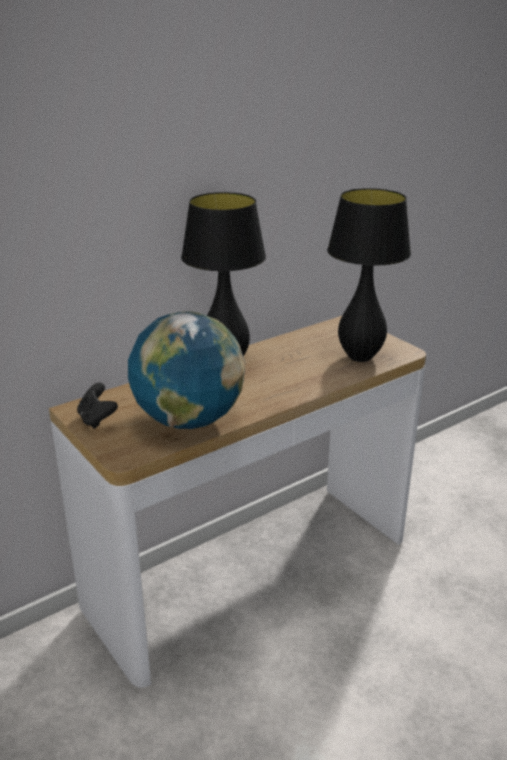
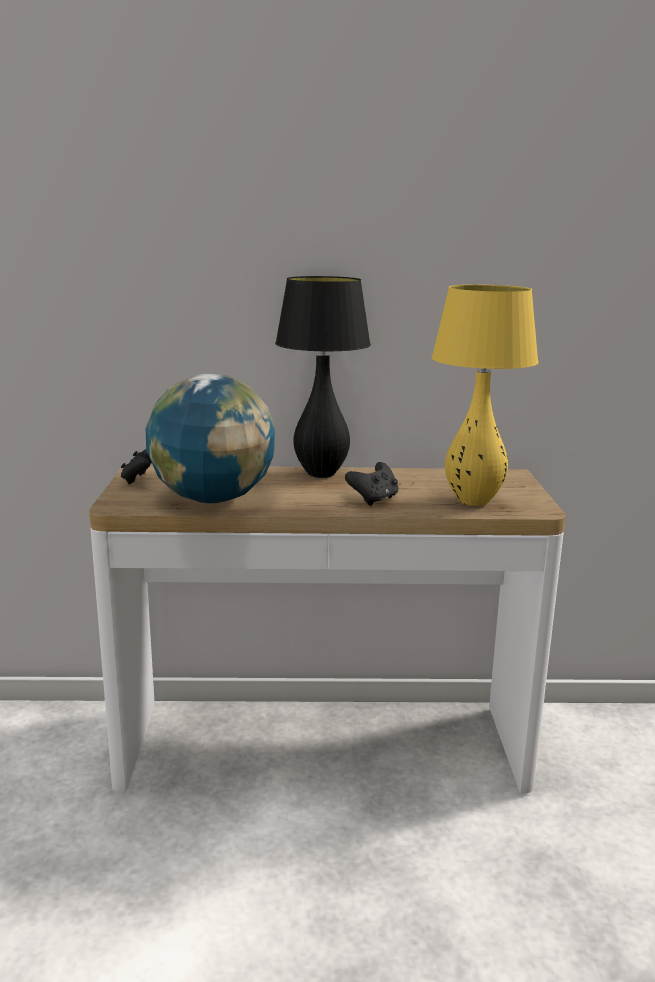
camera: 35 degrees right, 10 degrees down
black table lamp [327,188,411,362] -> yellow table lamp [432,285,539,506]
none -> black game controller [345,462,398,506]

